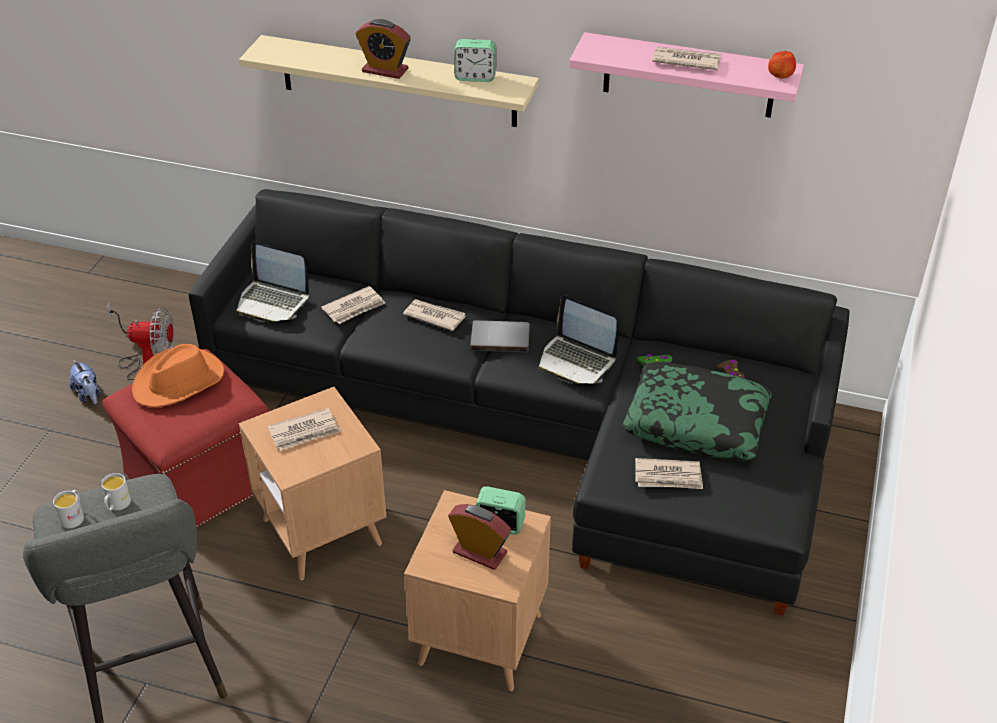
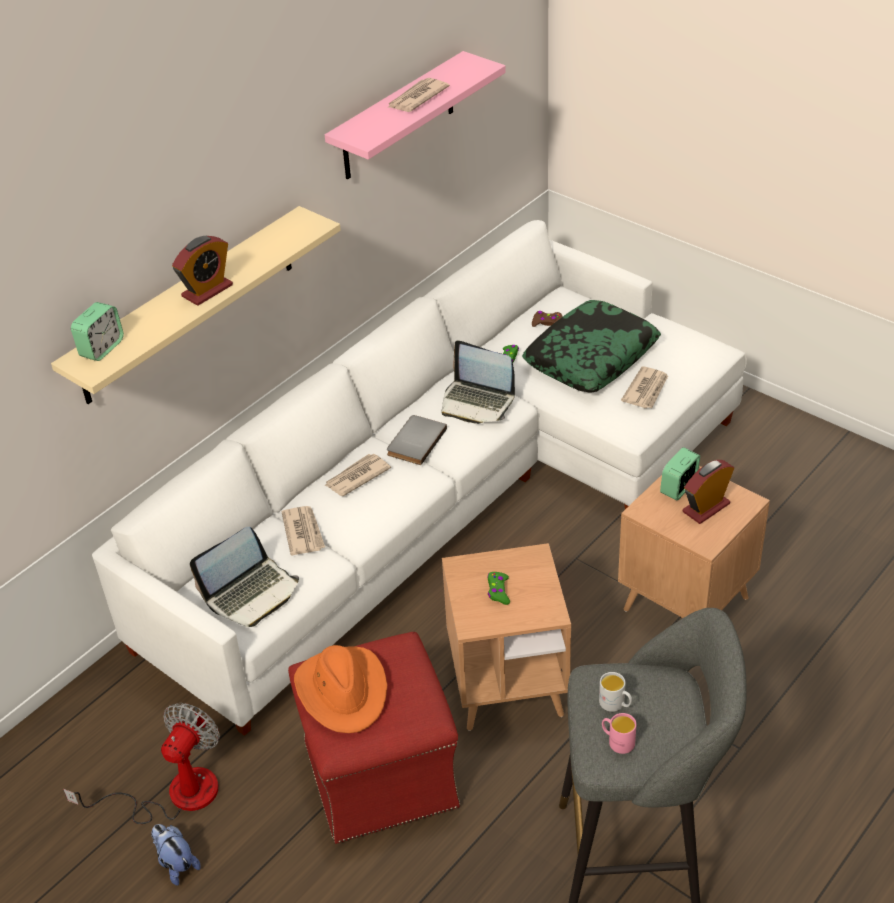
camera: 65 degrees left, 0 degrees up
white mug [53,490,84,528] -> pink mug [602,713,637,754]
plush toy [69,360,101,404] -> plush toy turned 120 degrees counterclockwise [151,824,201,886]
black sofa [188,189,849,616] -> white sofa [92,220,747,736]
newspaper [267,408,341,451] -> green game controller [487,572,510,605]
alarm clock [454,39,496,82] -> alarm clock moved to [71,302,124,361]
laptop [539,295,618,384] -> laptop turned 60 degrees clockwise [442,340,515,424]
apple [768,50,796,79] -> none

